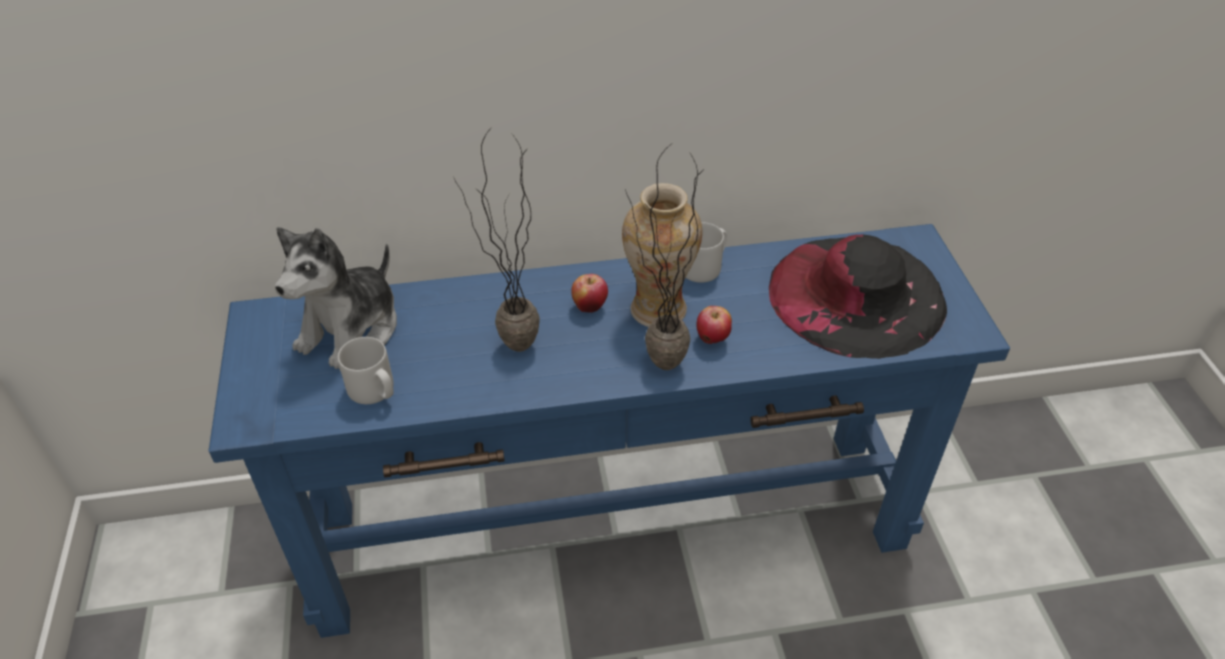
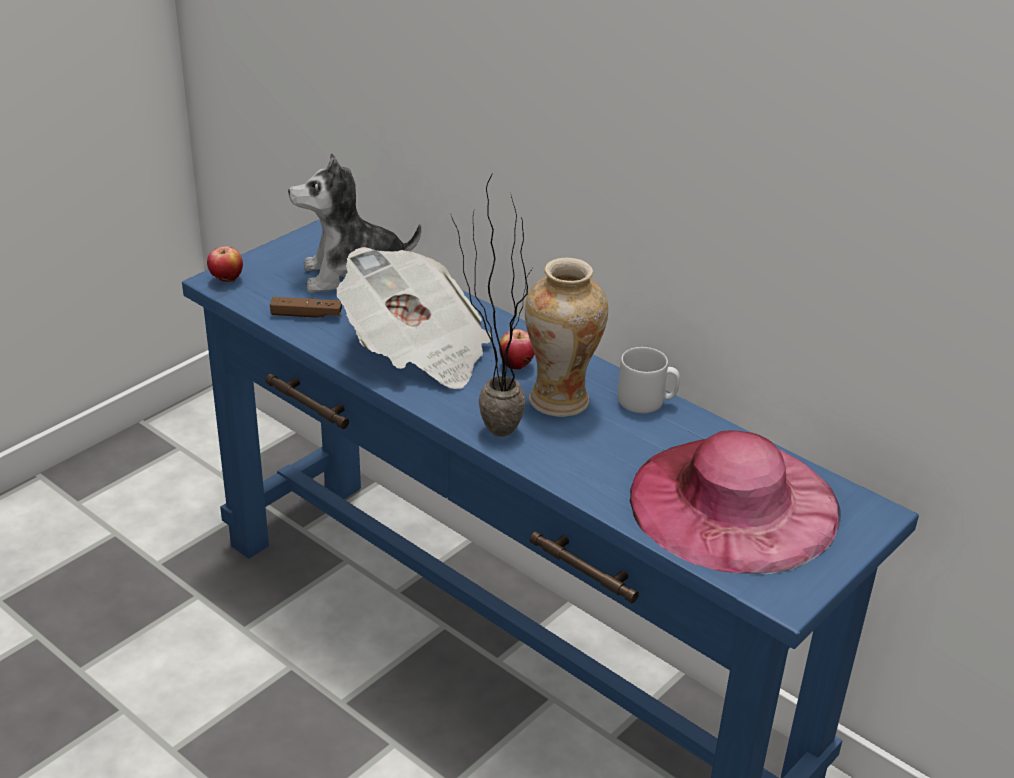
camera: 50 degrees right, 10 degrees down
grey mug [338,337,394,404] -> brown game controller [270,297,342,318]
potted plant [454,127,540,352] -> newspaper [336,247,491,389]
apple [696,306,732,344] -> apple moved to [207,246,243,282]
black hat [769,235,947,359] -> pink hat [629,431,841,574]

